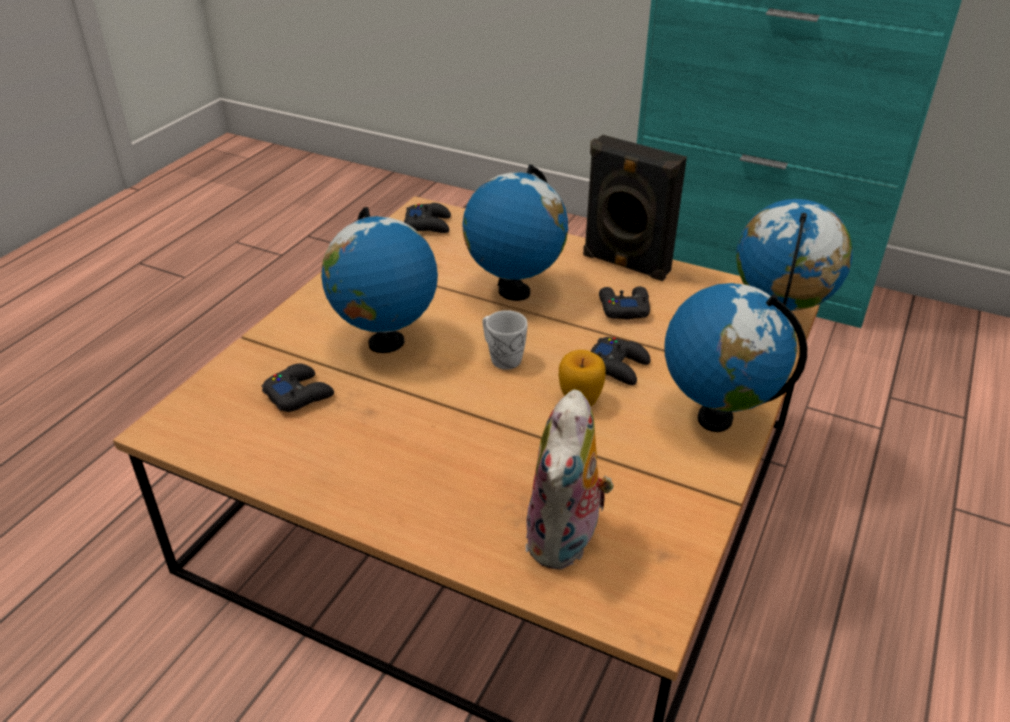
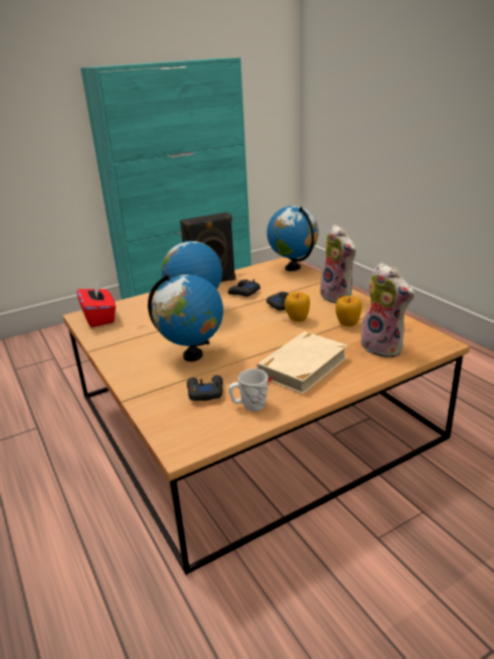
camera: 55 degrees left, 10 degrees down
black game controller [404,203,451,233] -> red tissue box [77,281,116,327]
white mug [482,310,528,370] -> white mug moved to [229,369,268,411]
globe [664,283,807,432] -> plush toy [320,224,356,304]
none -> beige book [257,331,348,394]
none -> apple [335,296,362,326]

